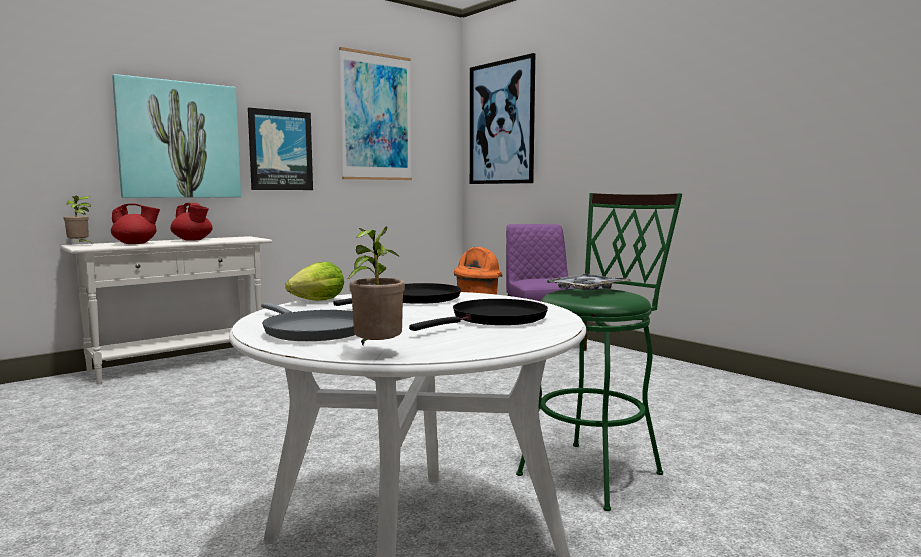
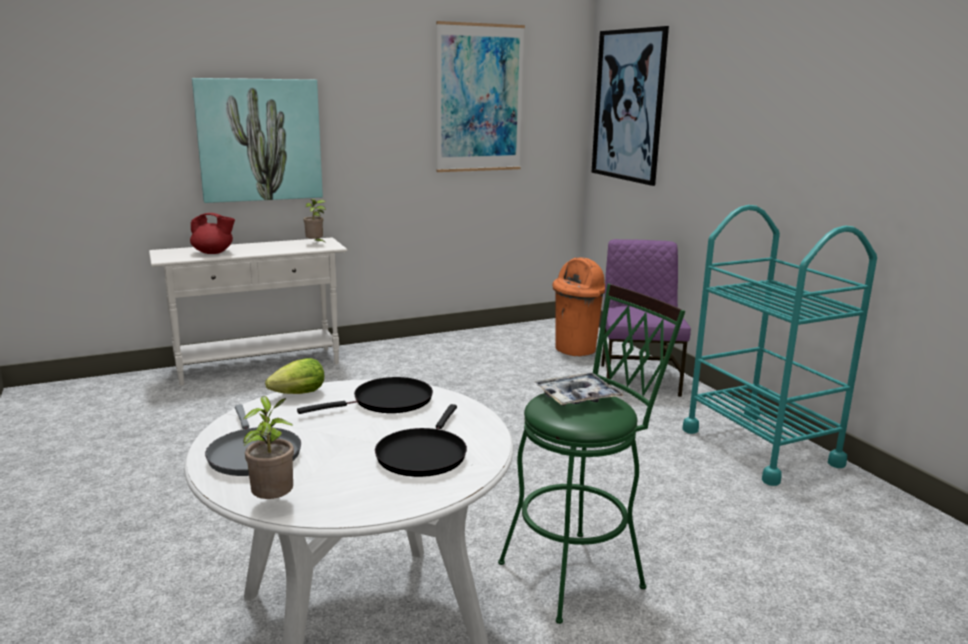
camera: 15 degrees right, 10 degrees up
potted plant [64,196,91,242] -> potted plant moved to [304,199,326,243]
red teapot [170,203,213,241] -> none
picture [248,108,313,190] -> none
black frying pan [409,299,548,331] -> black frying pan turned 135 degrees clockwise [375,404,467,477]
none -> turquoise cart [683,205,877,486]

